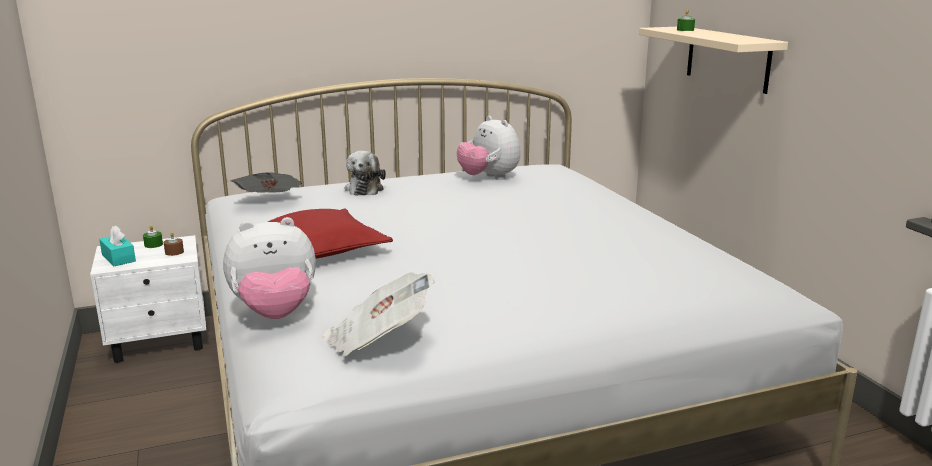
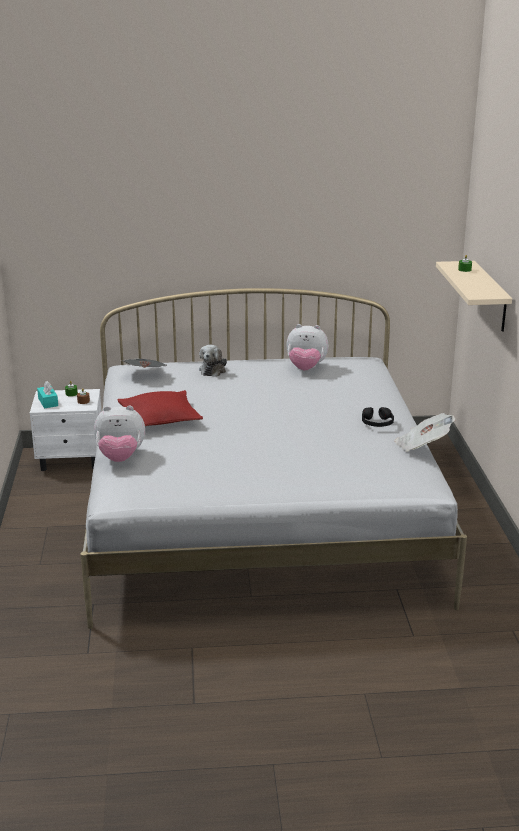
camera: 15 degrees right, 5 degrees up
newspaper [323,272,435,356] -> newspaper moved to [394,413,455,452]
plush toy [457,116,521,180] -> plush toy turned 60 degrees counterclockwise [286,324,329,370]
none -> black headphones [362,407,394,427]

